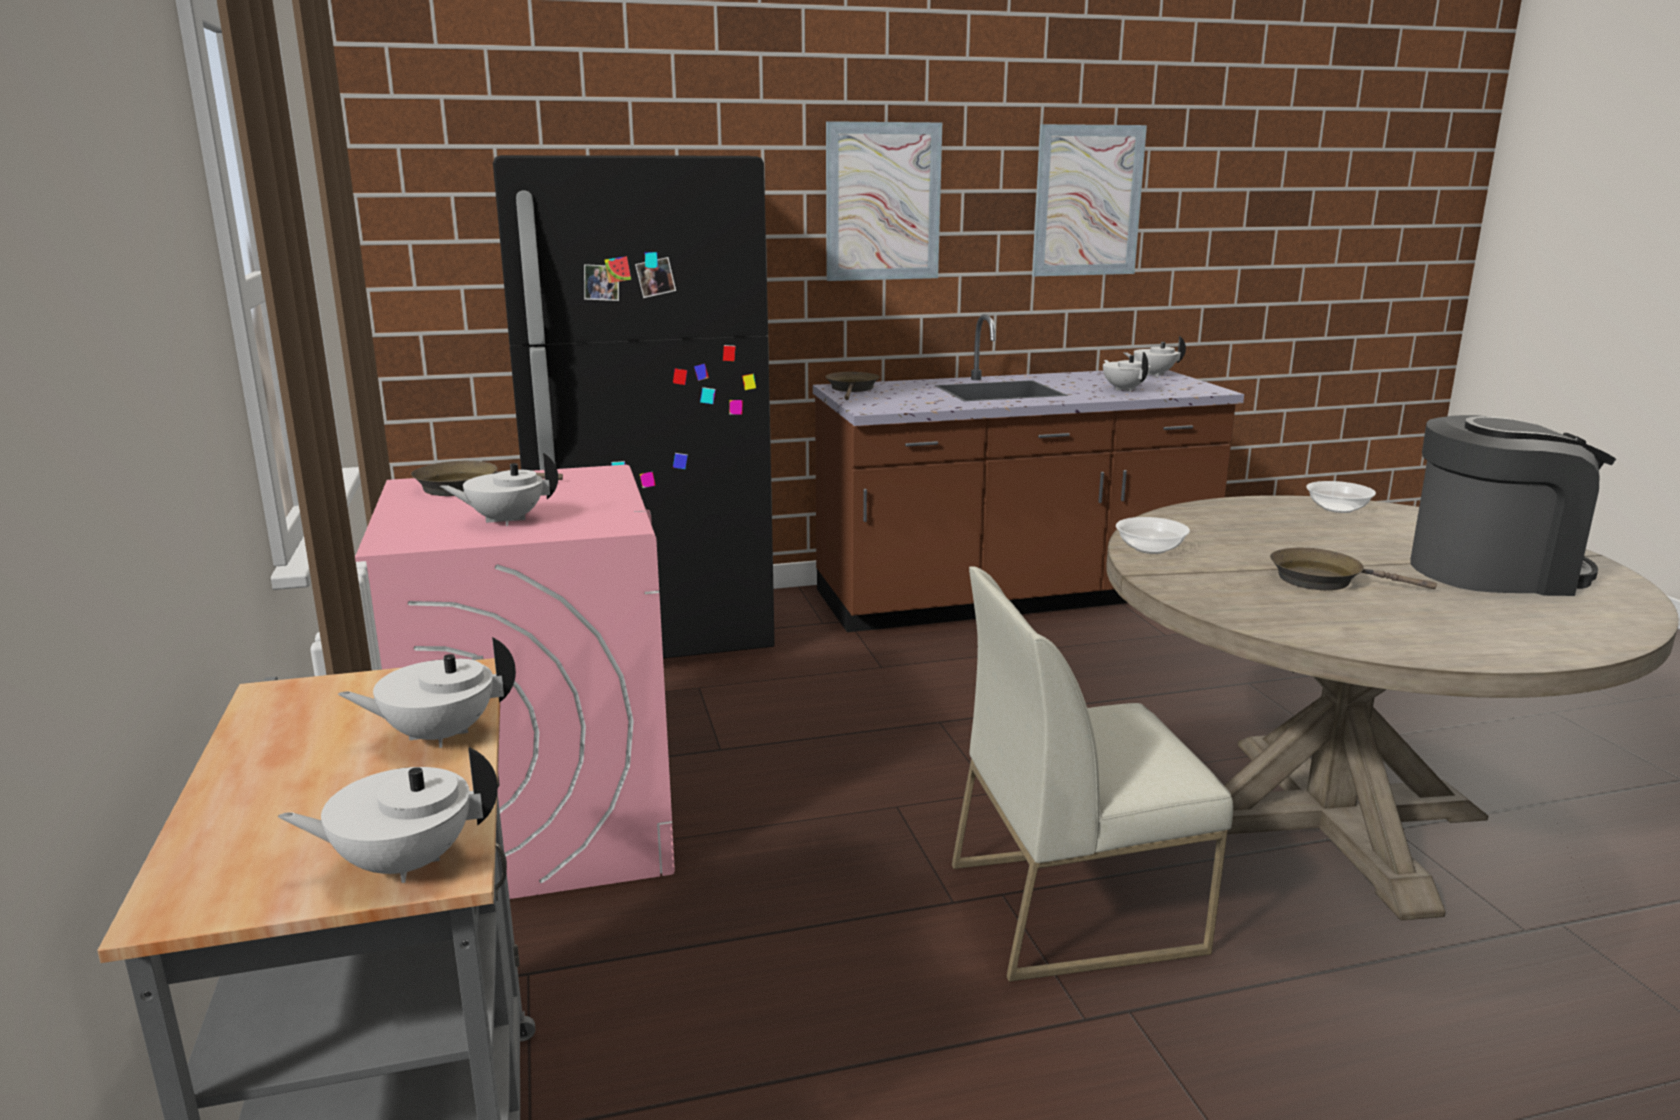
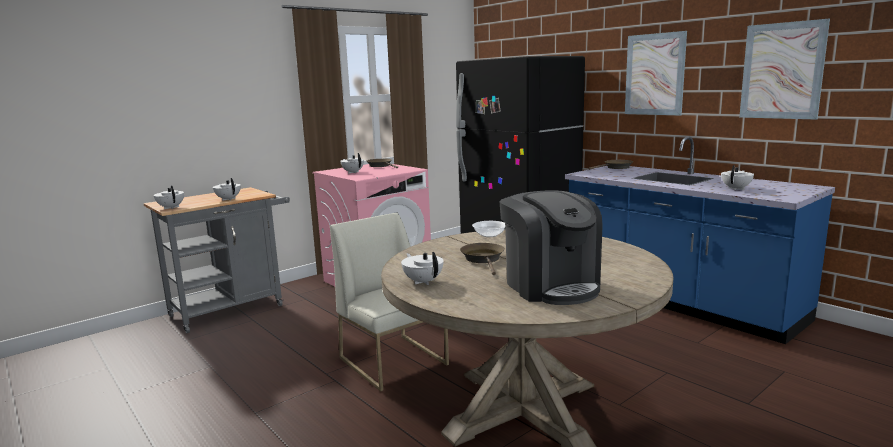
camera: 65 degrees right, 5 degrees down
brown counter [813,314,1244,632] -> blue counter [565,136,835,344]
white teapot [1124,336,1186,377] -> white teapot moved to [401,252,444,285]
bowl [1306,481,1376,513] -> none

